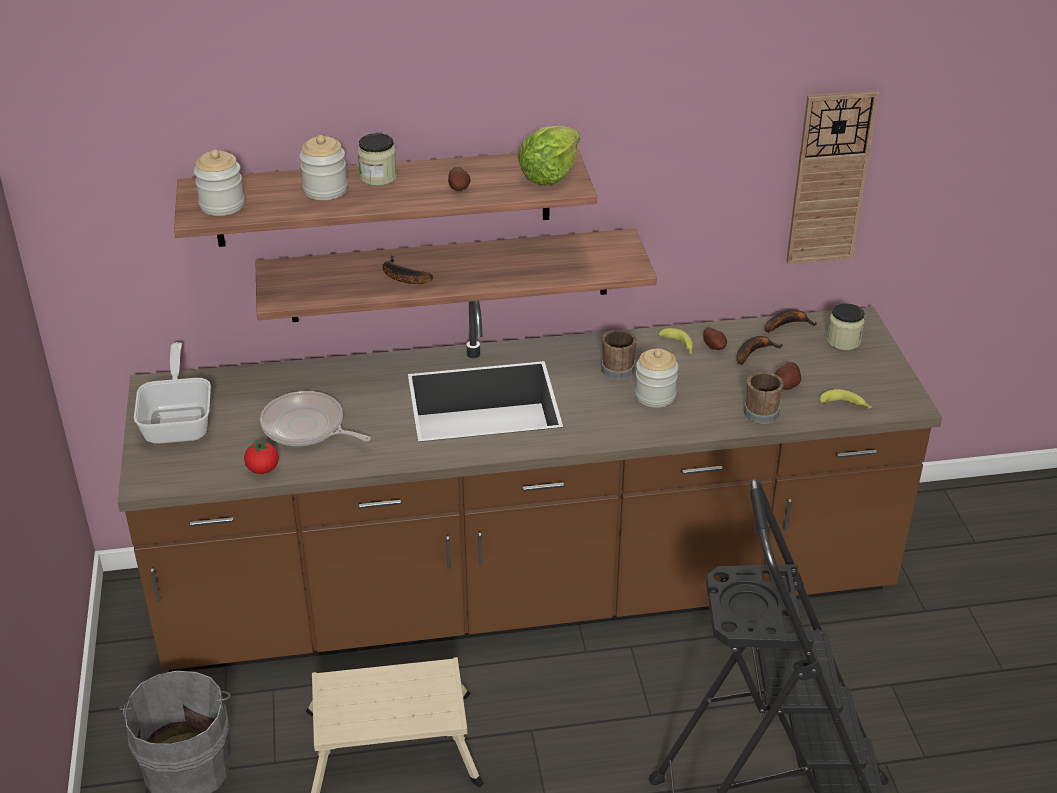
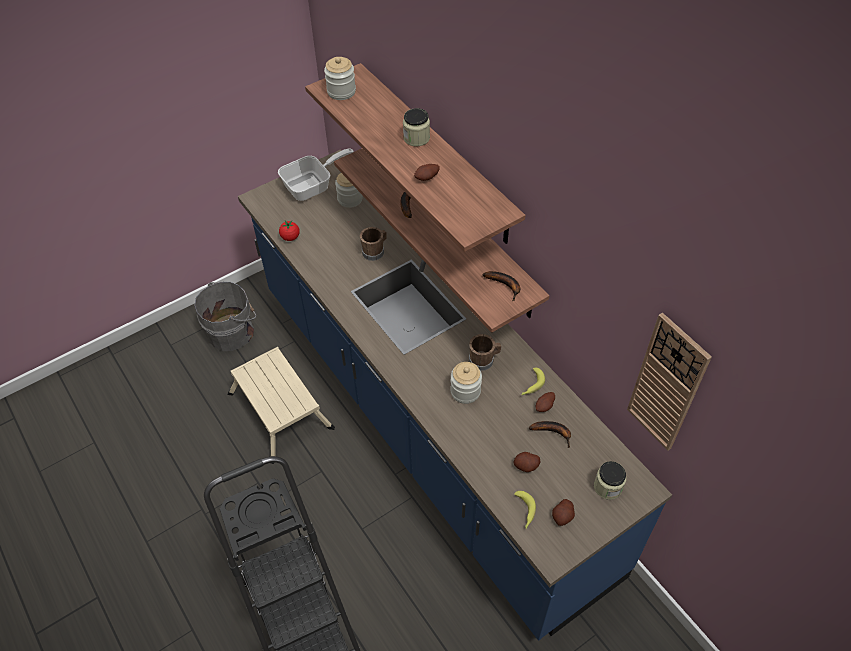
camera: 65 degrees right, 15 degrees up
brown counter [118,301,942,672] -> blue counter [238,149,672,641]
frying pan [260,391,371,446] -> none
jar [299,135,348,200] -> jar moved to [335,173,363,208]
lettuce [518,126,580,185] -> none
brown mug [744,372,784,424] -> brown mug moved to [360,227,387,261]
banana [764,310,817,333] -> banana moved to [483,271,520,301]
none -> potato [552,499,575,526]

